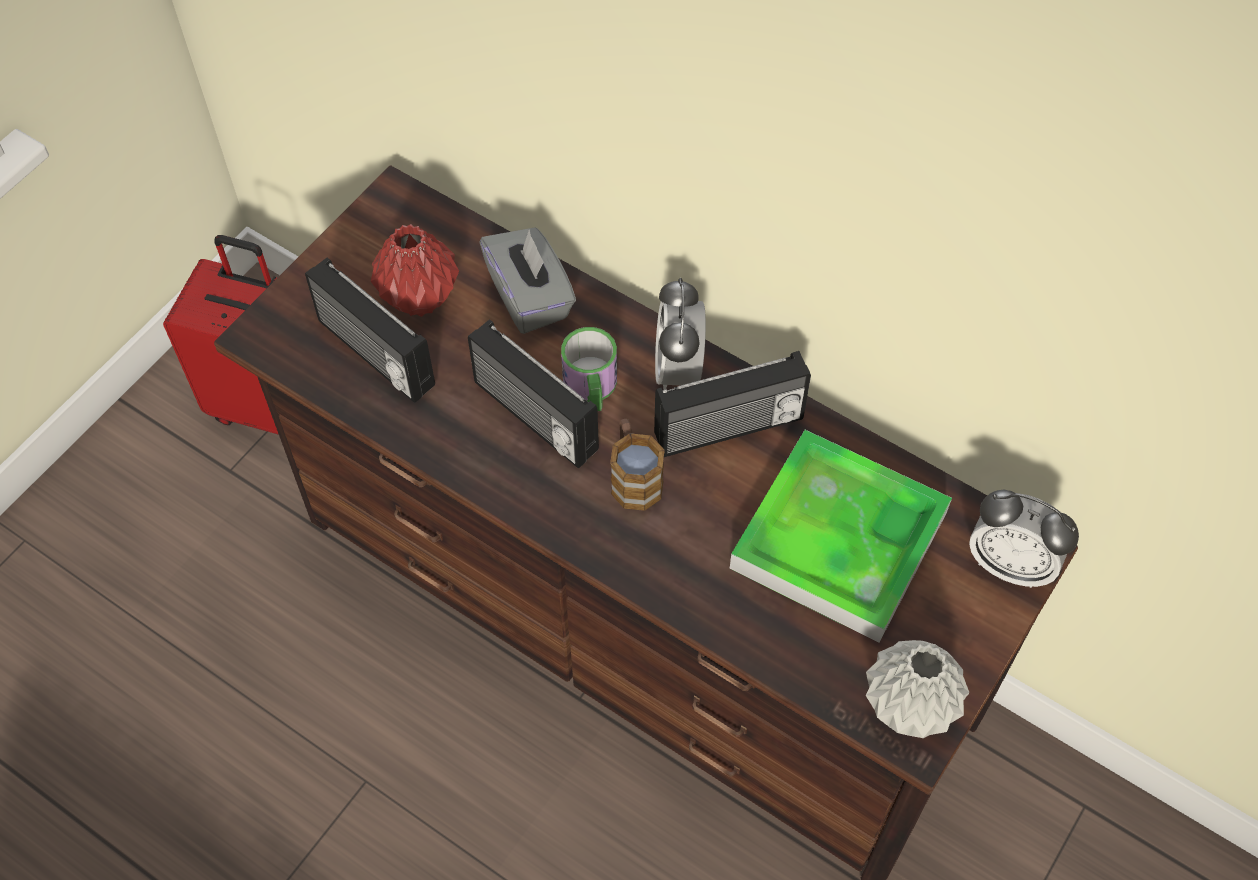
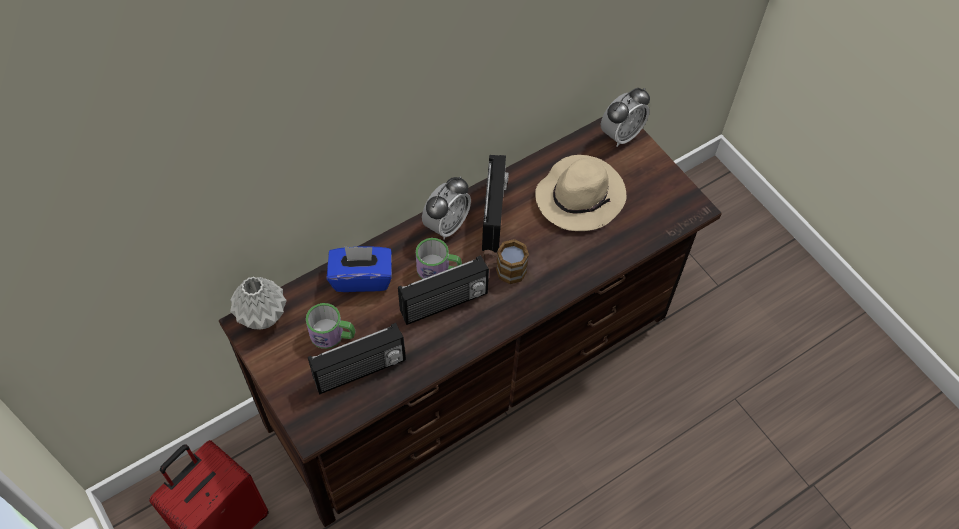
camera: 70 degrees left, 0 degrees up
red vase [371,224,459,317] -> mug [306,303,355,349]
grey tissue box [479,227,576,334] -> blue tissue box [326,246,392,292]
alarm clock [655,278,706,390] -> alarm clock turned 75 degrees counterclockwise [422,176,471,240]
tray [730,430,952,643] -> beige hat [535,155,626,231]
grey vase [866,640,969,738] -> grey vase moved to [230,276,287,330]

